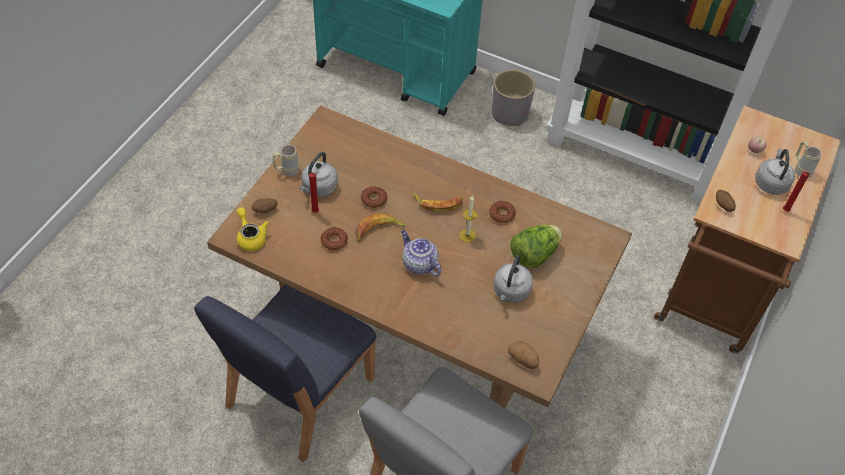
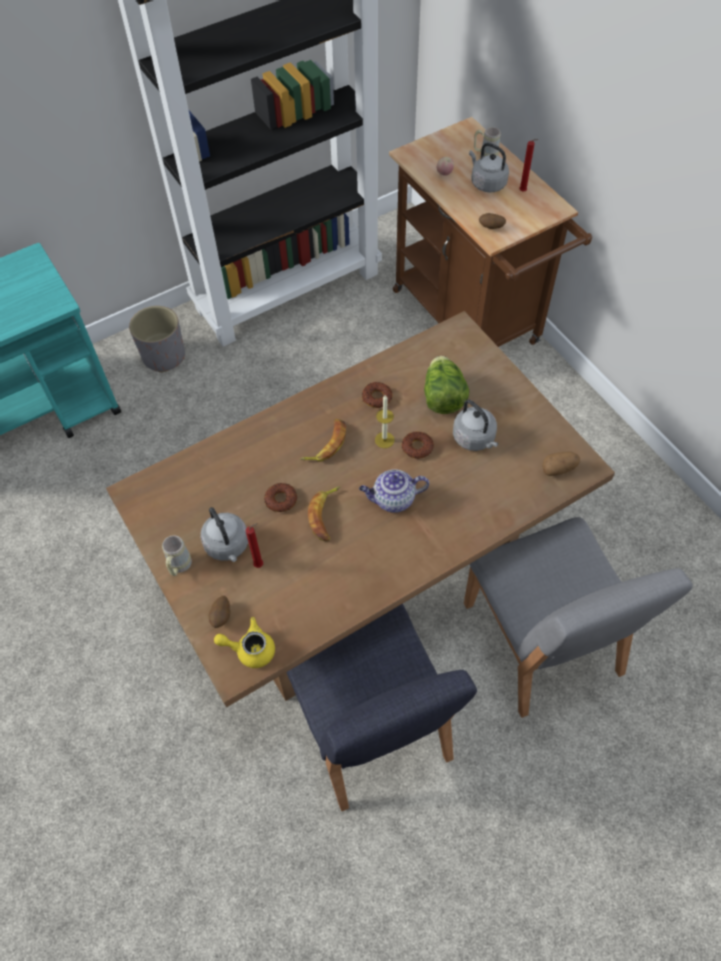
camera: 55 degrees left, 5 degrees up
donut [321,227,348,250] -> donut moved to [402,431,434,459]

